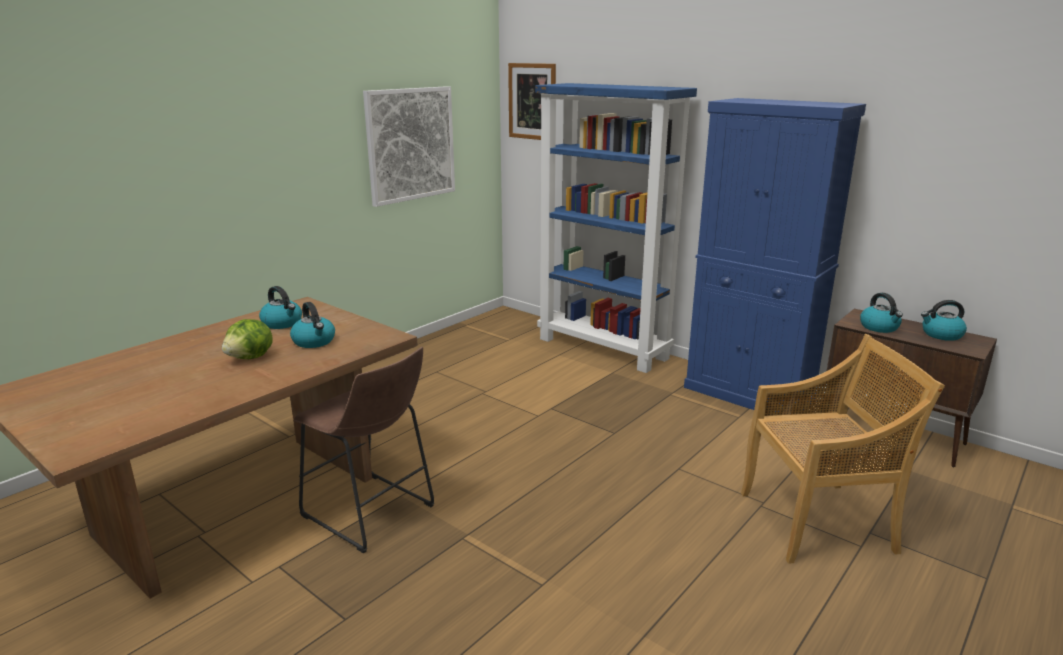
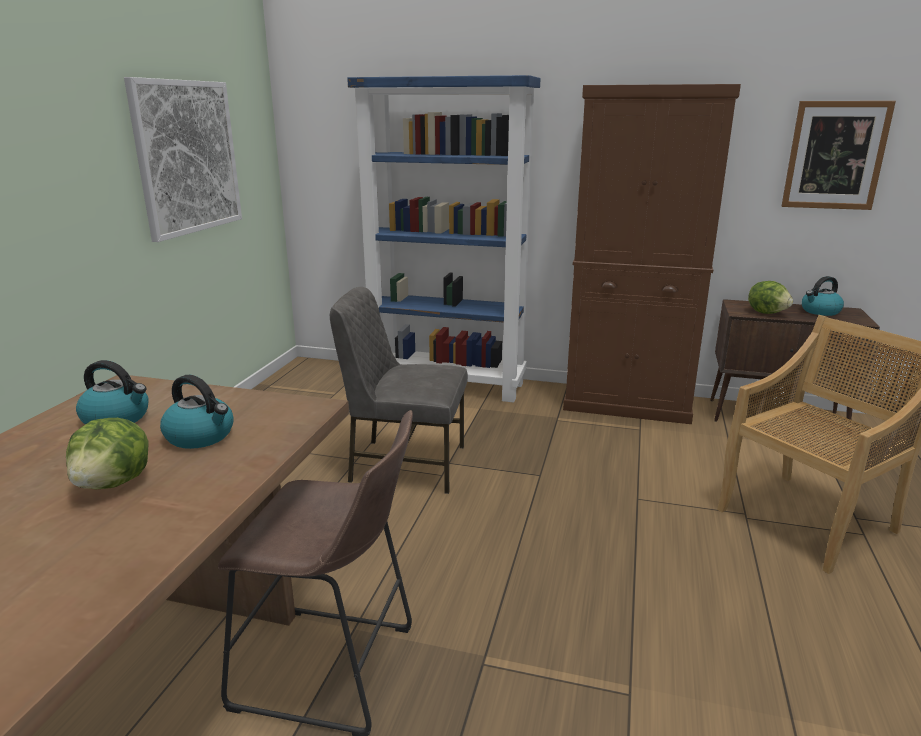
camera: 25 degrees left, 0 degrees up
picture [508,63,556,140] -> picture moved to [781,101,896,210]
blue cabinet [684,98,866,412] -> brown cabinet [563,84,741,424]
kettle [860,293,903,333] -> lettuce [748,281,793,314]
none -> grey chair [330,287,468,494]

